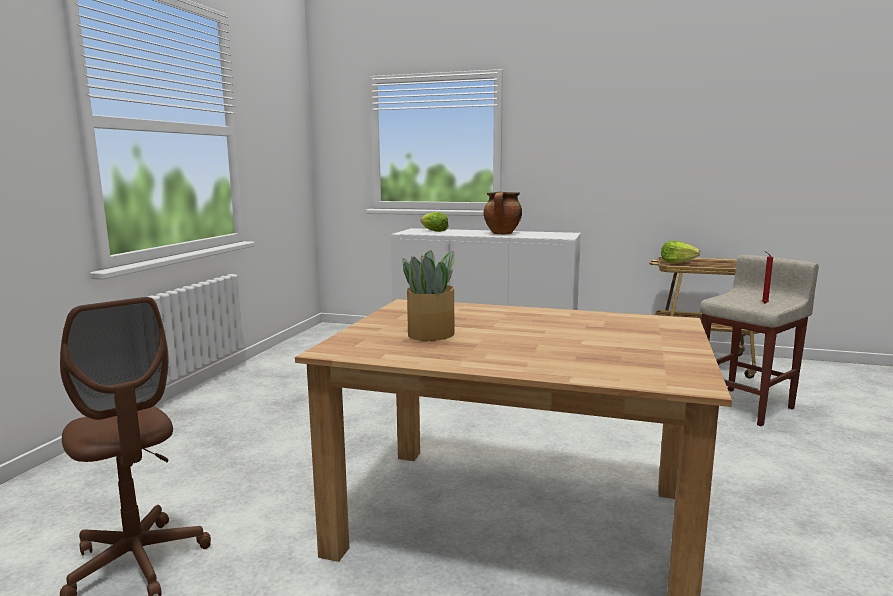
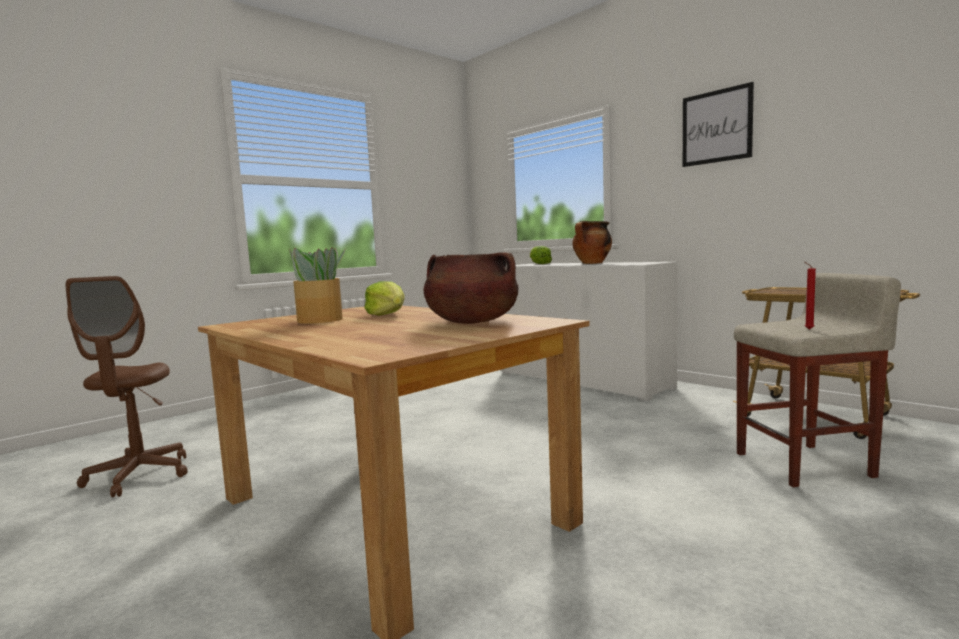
camera: 30 degrees right, 5 degrees down
lettuce [661,241,700,263] -> lettuce moved to [364,281,405,316]
none -> brown cooking pot [423,252,518,324]
none -> picture [683,82,754,167]

